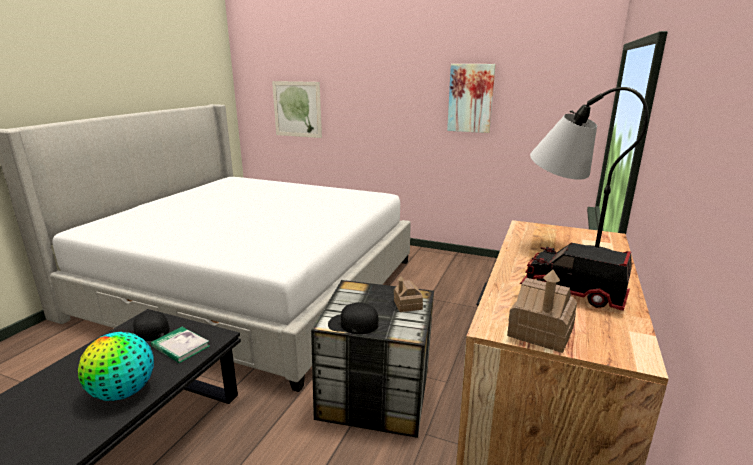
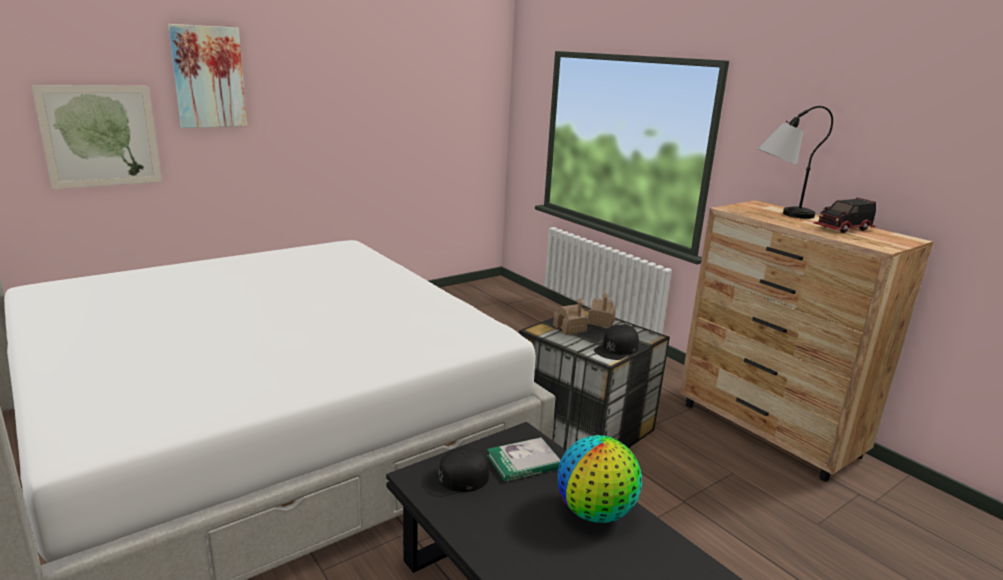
camera: 60 degrees left, 0 degrees up
picture [447,64,496,133] -> picture moved to [168,24,247,128]
toy house [507,270,577,353] -> toy house moved to [553,298,588,335]

